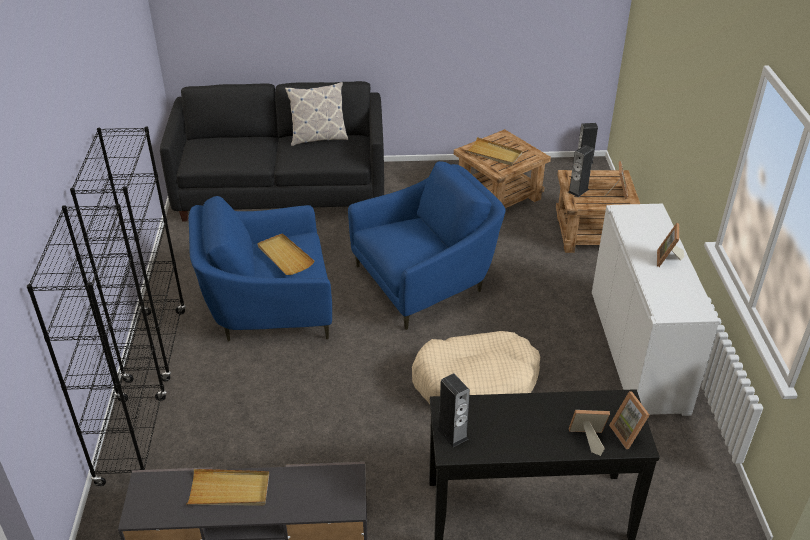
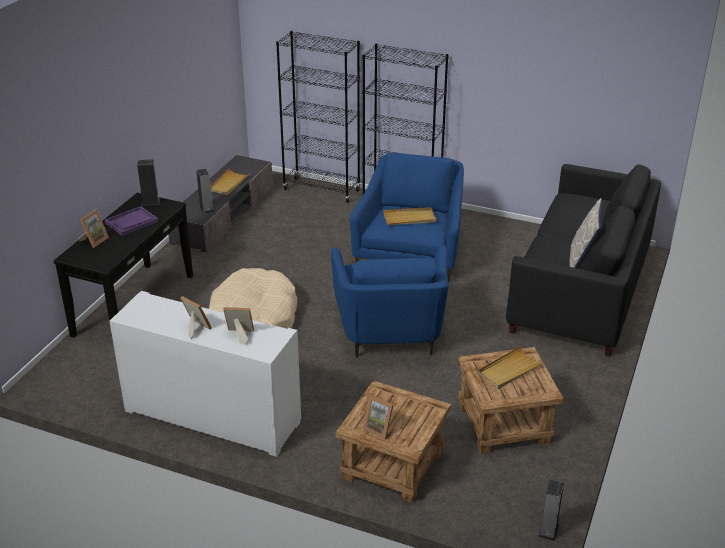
camera: 115 degrees right, 5 degrees down
speaker [568,145,594,197] -> speaker moved to [196,169,214,214]
picture frame [609,391,649,449] -> picture frame moved to [223,307,254,346]
none -> purple tray [105,206,159,236]

